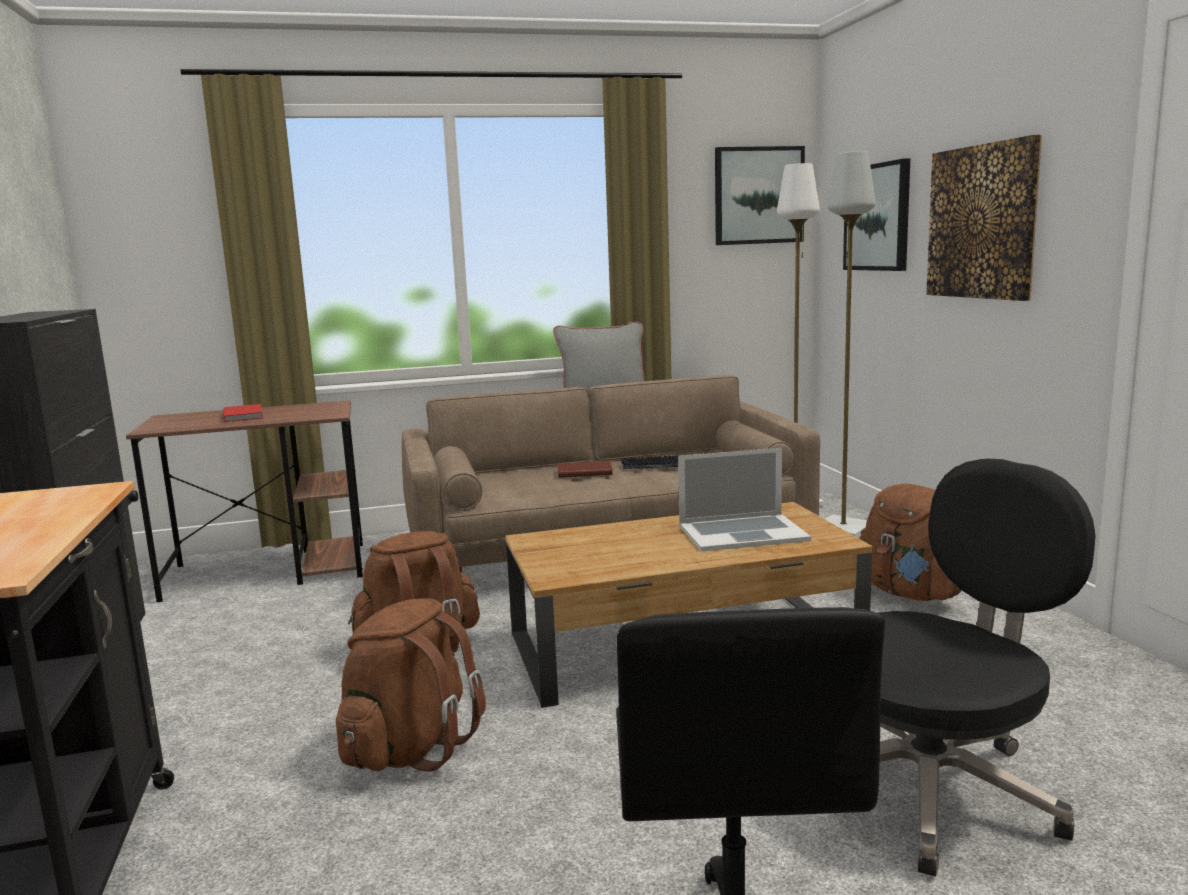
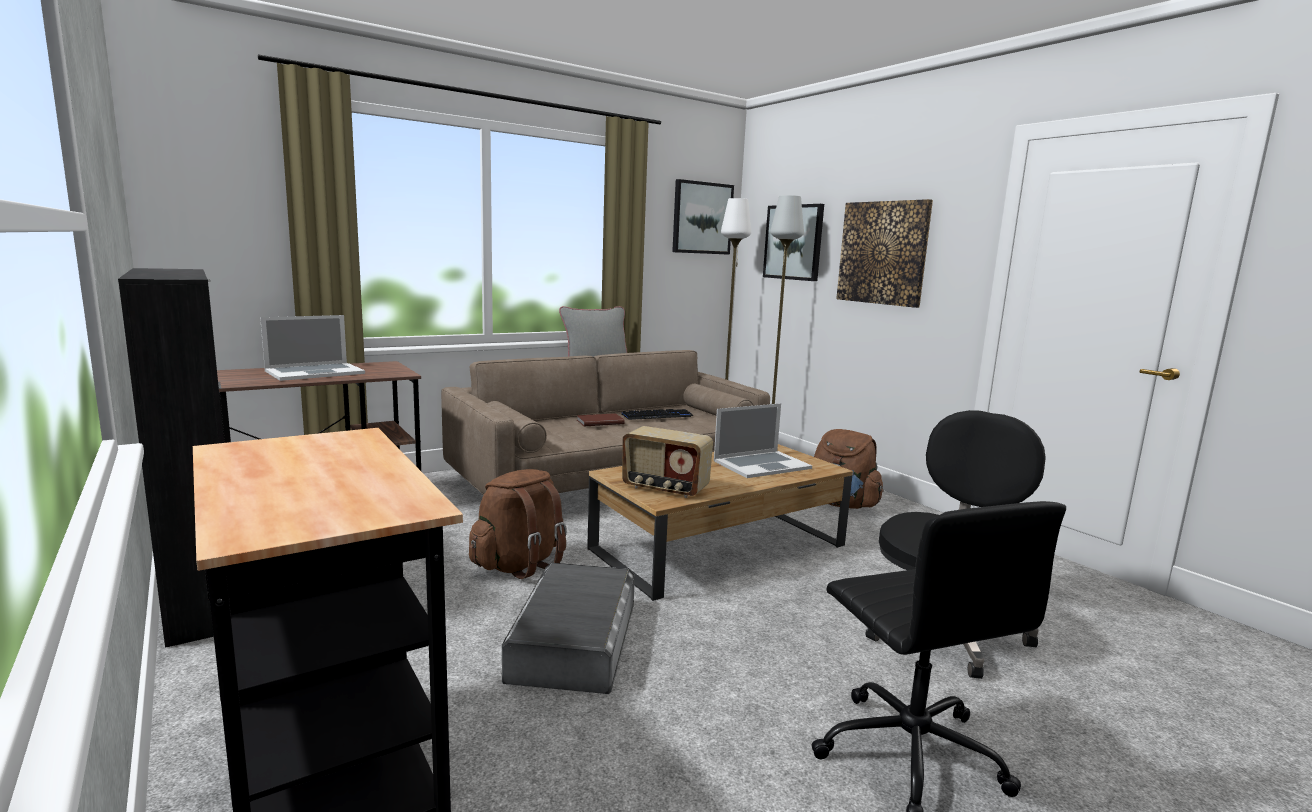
camera: 20 degrees left, 0 degrees up
red book [223,404,264,422] -> laptop [260,315,365,381]
brown backpack [336,599,486,772] -> grey storage box [502,563,635,694]
none -> radio [622,426,713,498]

